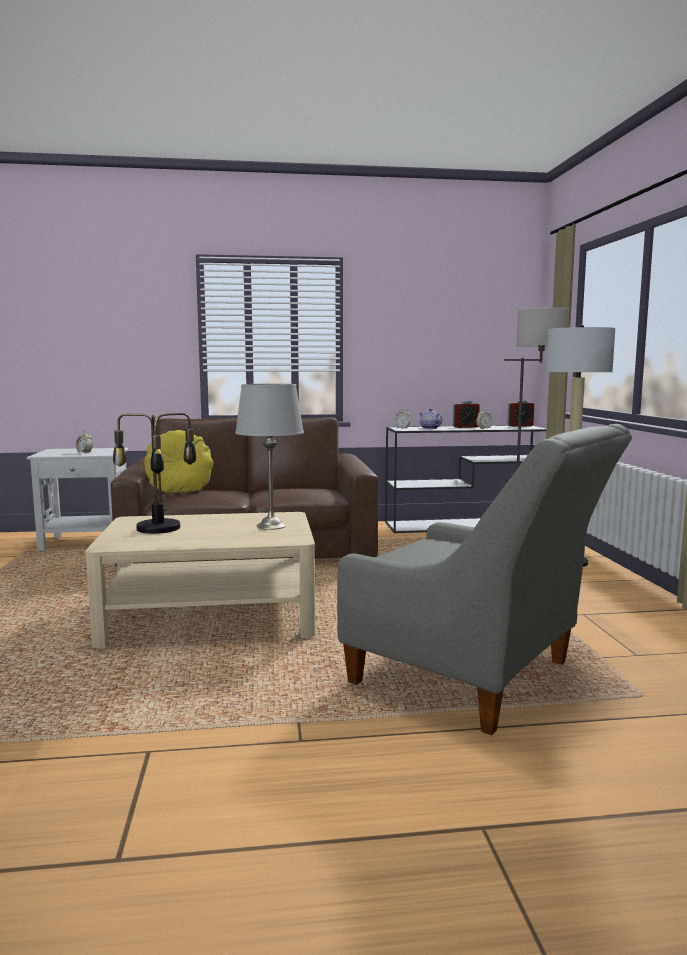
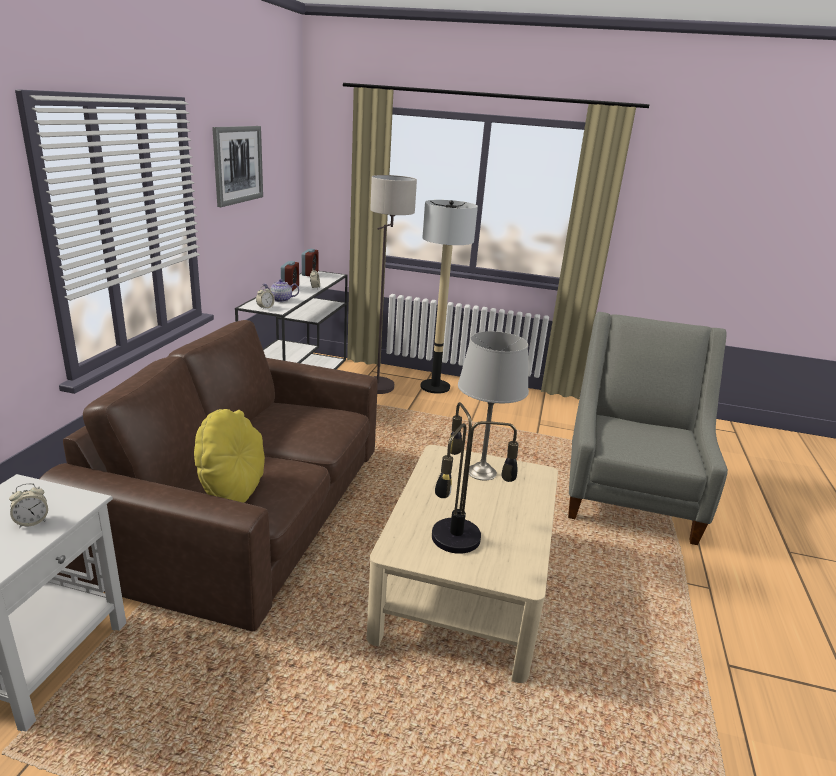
camera: 70 degrees left, 15 degrees up
grey armchair [337,424,632,735] -> grey armchair turned 45 degrees counterclockwise [568,312,728,545]
none -> picture [212,126,263,207]

